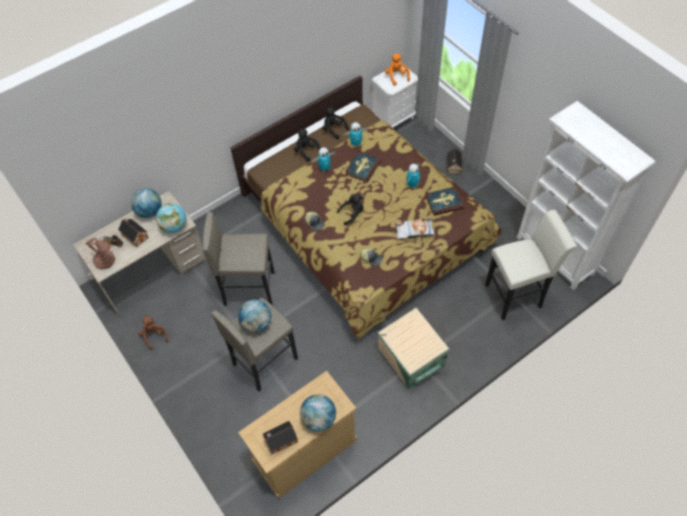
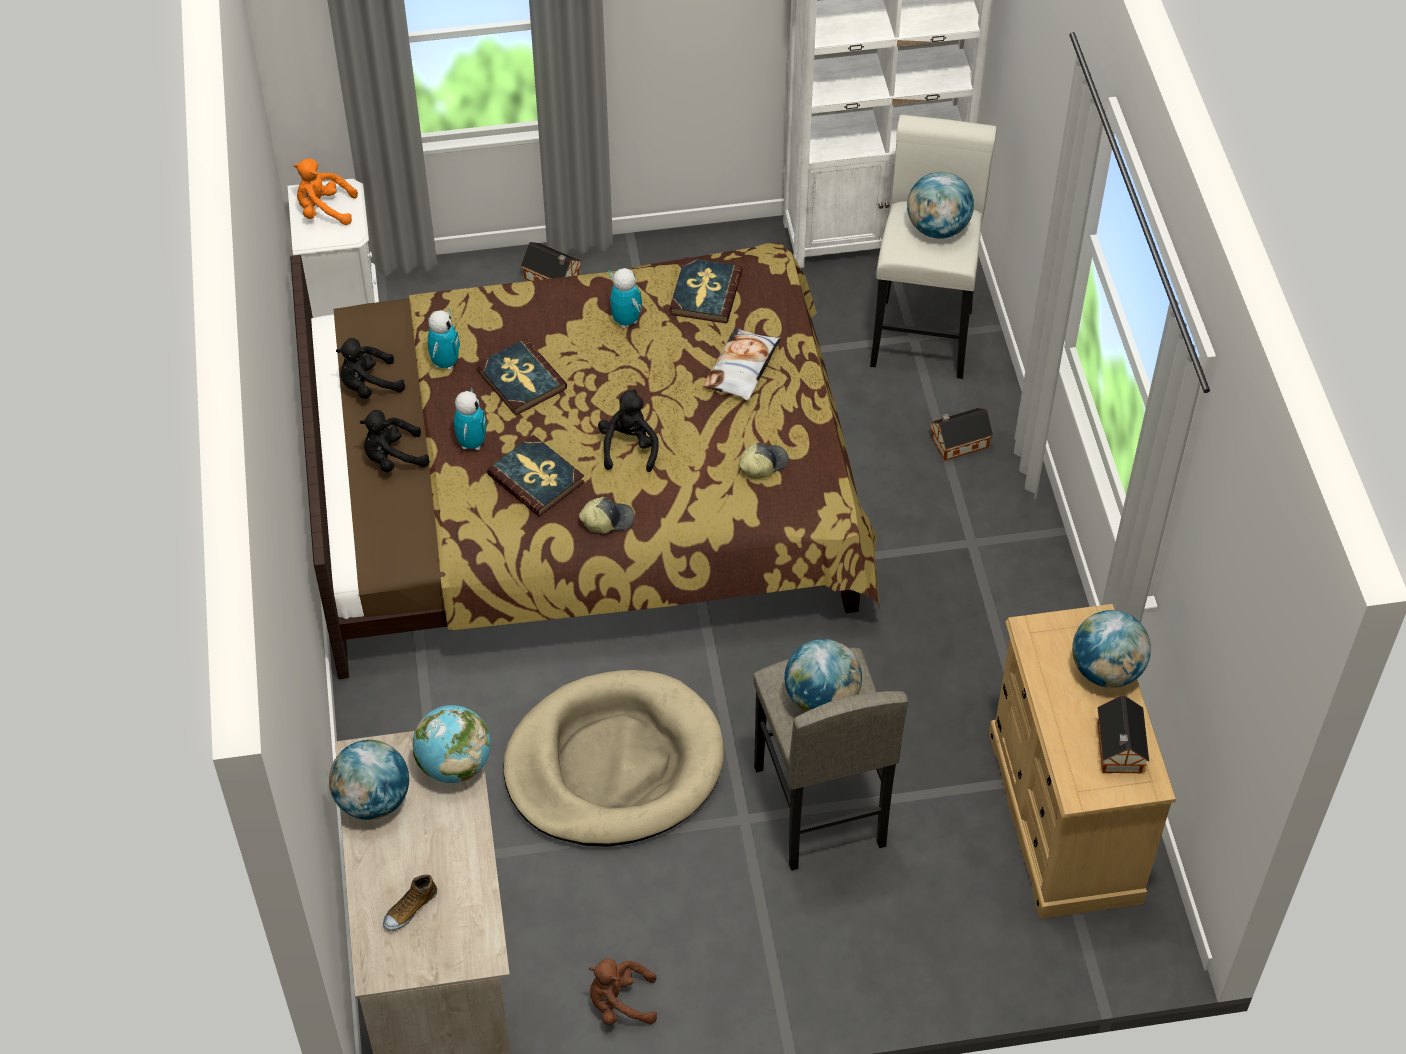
camera: 65 degrees left, 5 degrees down
brown table lamp [86,238,115,270] -> none
toy house [118,218,149,247] -> toy house moved to [930,408,993,461]
grey stool [202,212,275,306] -> beige dog bed [504,670,724,847]
beige storage box [377,308,450,389] -> none
none -> book [487,435,585,516]
none -> globe [907,172,974,239]

